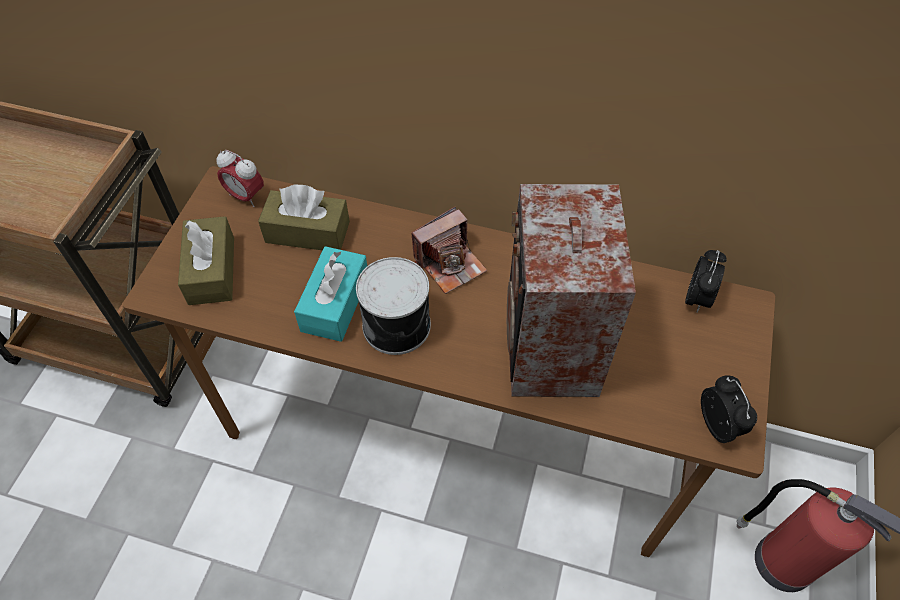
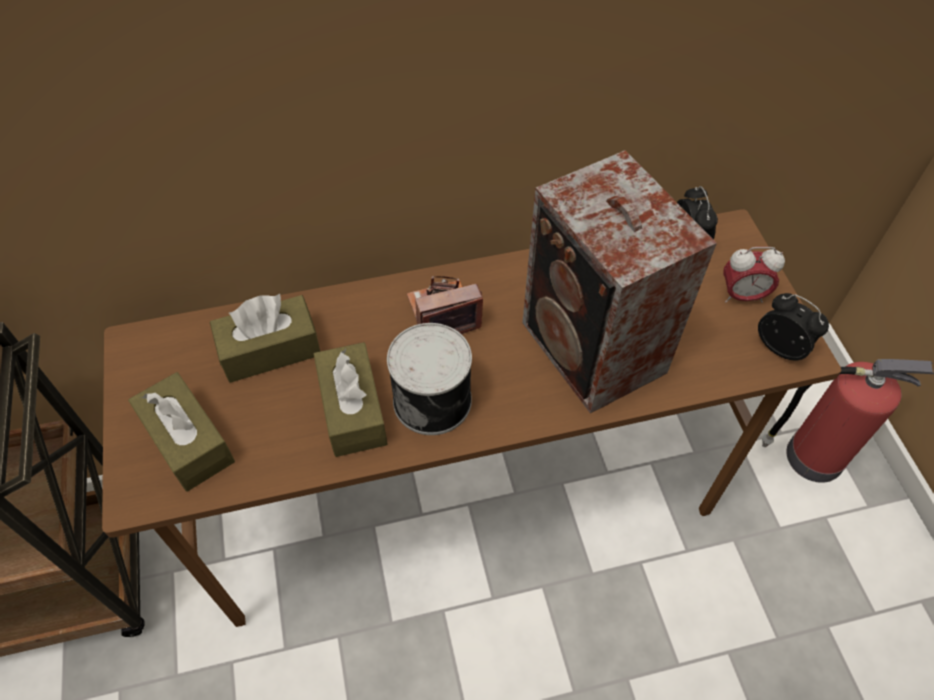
camera: 30 degrees left, 0 degrees up
alarm clock [216,150,264,207] -> alarm clock moved to [723,247,785,303]
turquoise tissue box [294,246,367,342] -> brown tissue box [314,342,388,457]
camera [411,207,487,294] -> camera turned 135 degrees counterclockwise [407,276,483,334]

